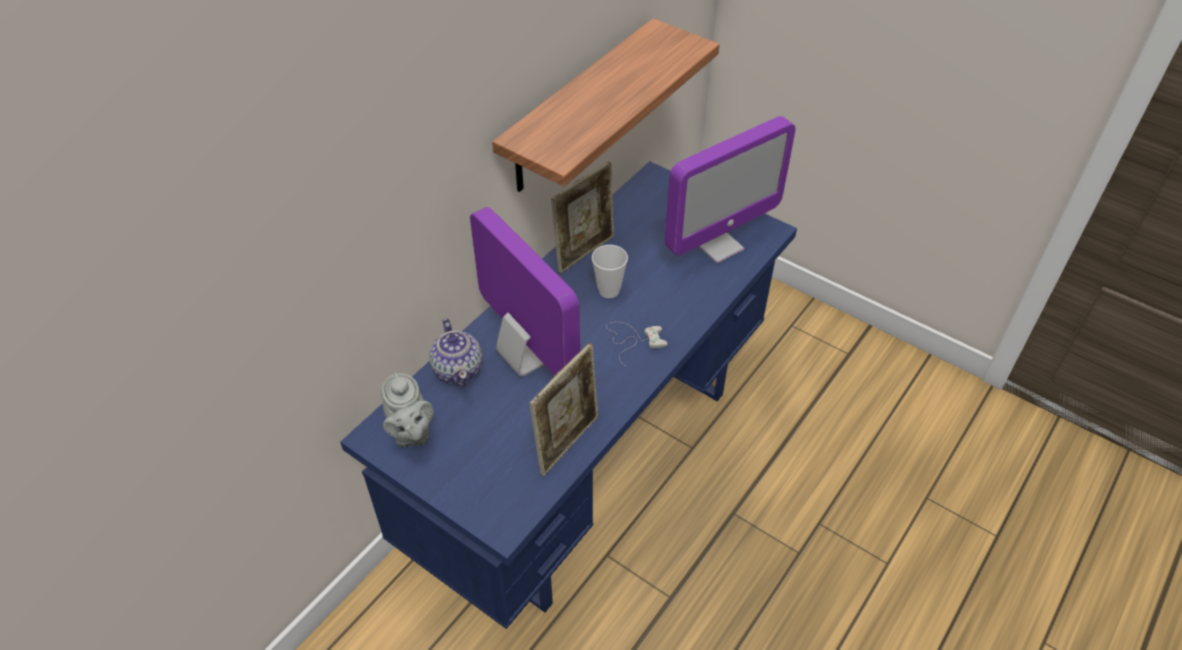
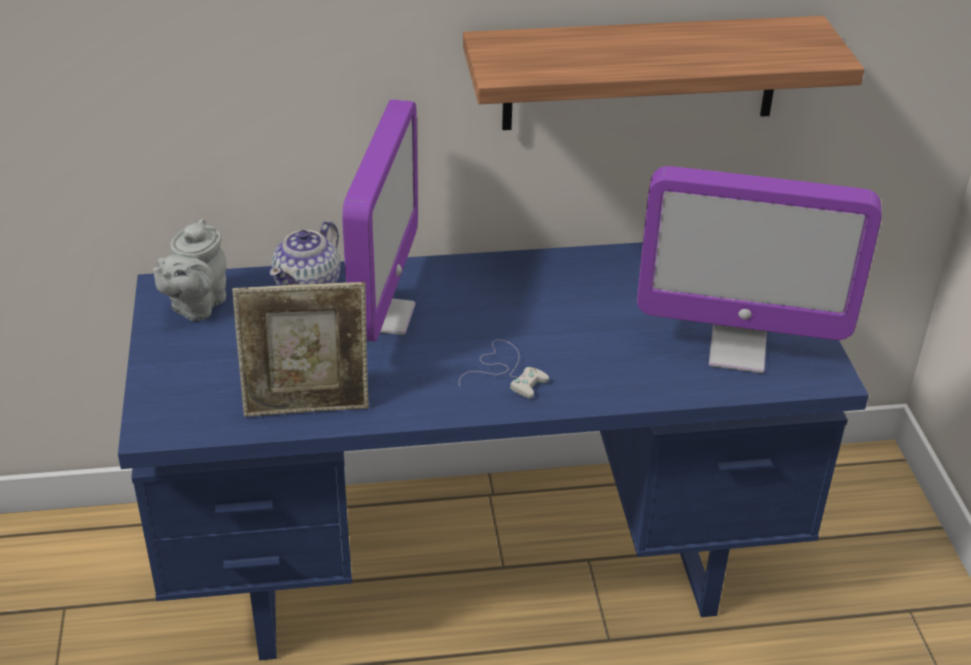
camera: 45 degrees right, 10 degrees down
picture frame [551,162,614,274] -> none
cup [592,245,628,298] -> none

